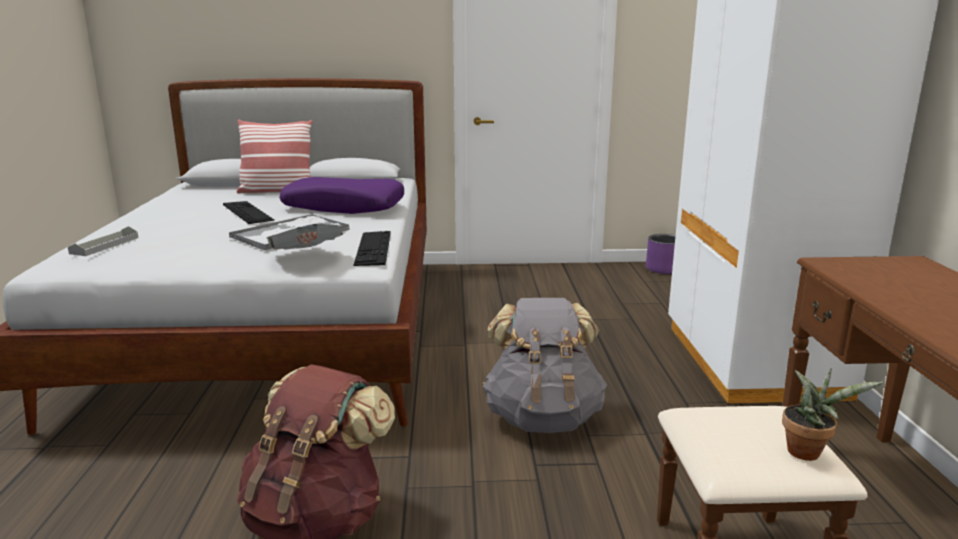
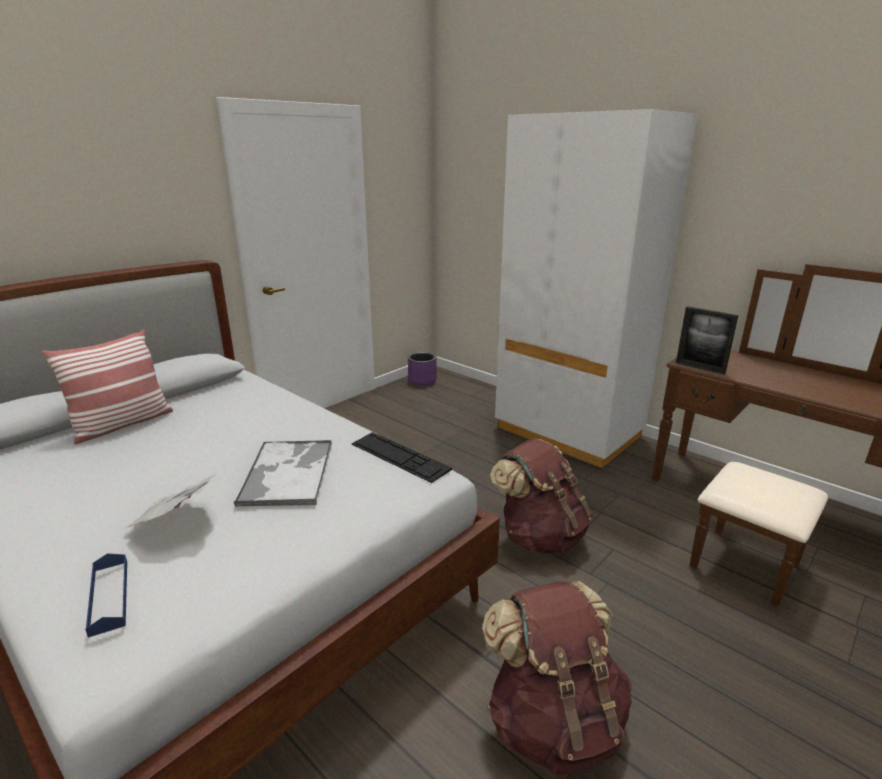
camera: 45 degrees left, 5 degrees up
grey tray [68,226,139,256] -> blue tray [85,553,127,637]
keyboard [223,201,275,224] -> none
newspaper [267,224,343,250] -> newspaper moved to [125,474,217,528]
purple pillow [279,177,404,214] -> none
grey backpack [482,298,607,433] -> brown backpack [490,439,593,553]
potted plant [782,368,884,461] -> none
none -> picture frame [676,306,738,374]

